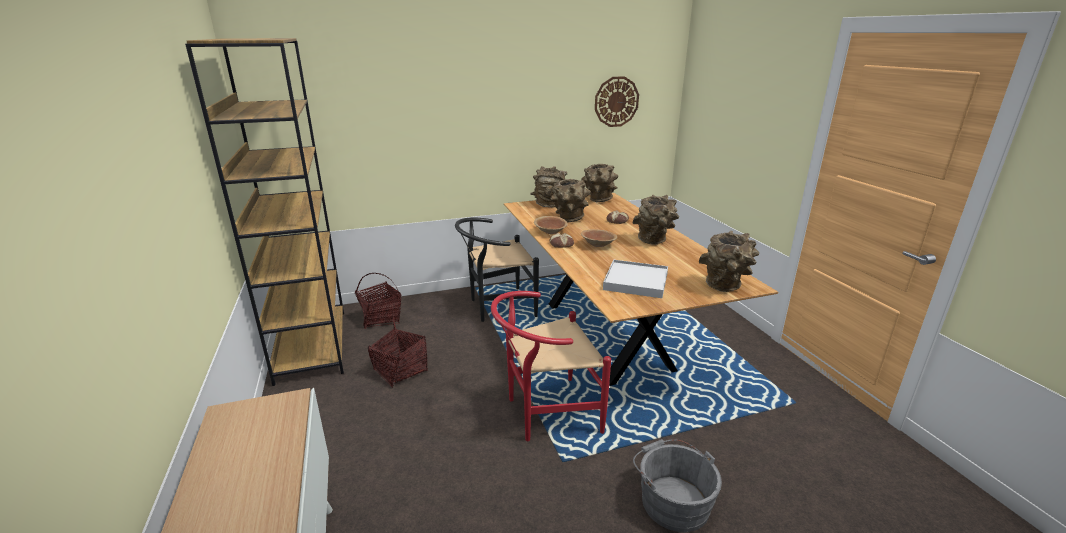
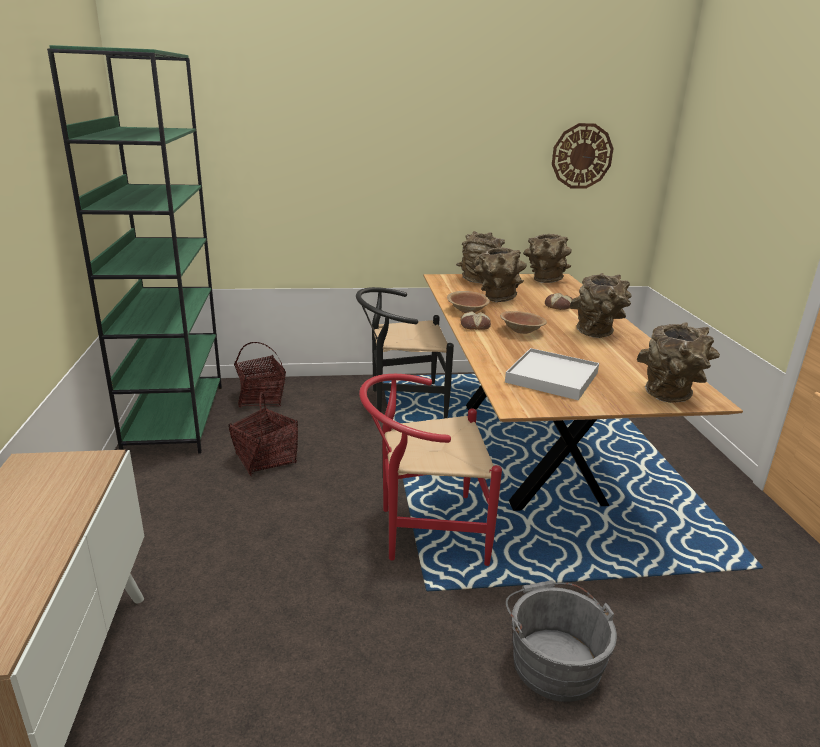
camera: 10 degrees right, 0 degrees up
brown bookcase [185,38,344,386] -> green bookcase [47,45,222,454]

